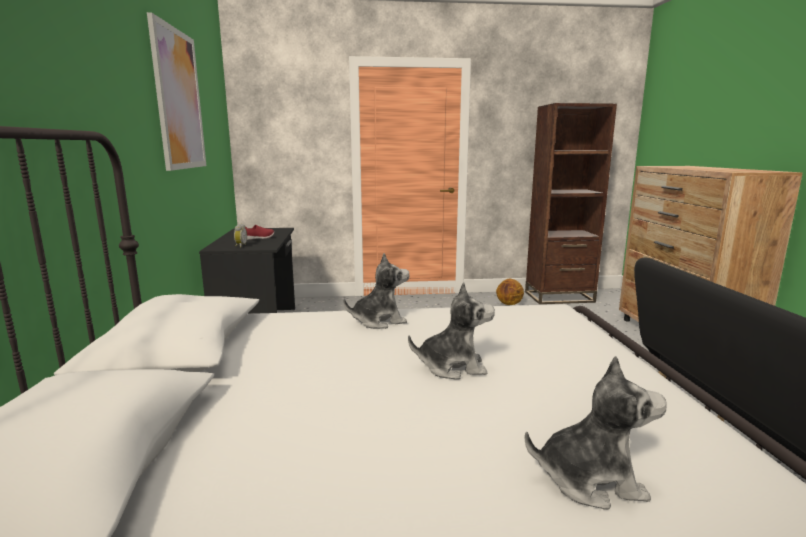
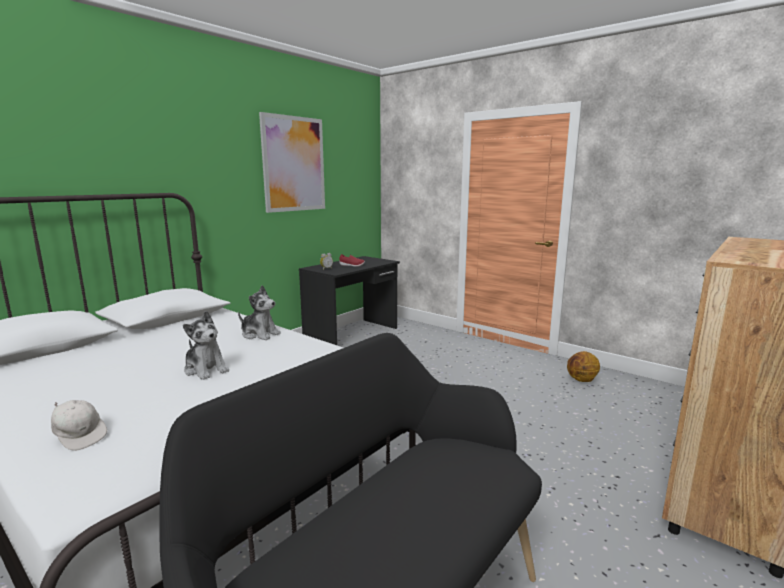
camera: 45 degrees right, 0 degrees up
brown bookcase [525,103,617,304] -> none
plush toy [525,356,667,510] -> white cap [51,400,107,451]

